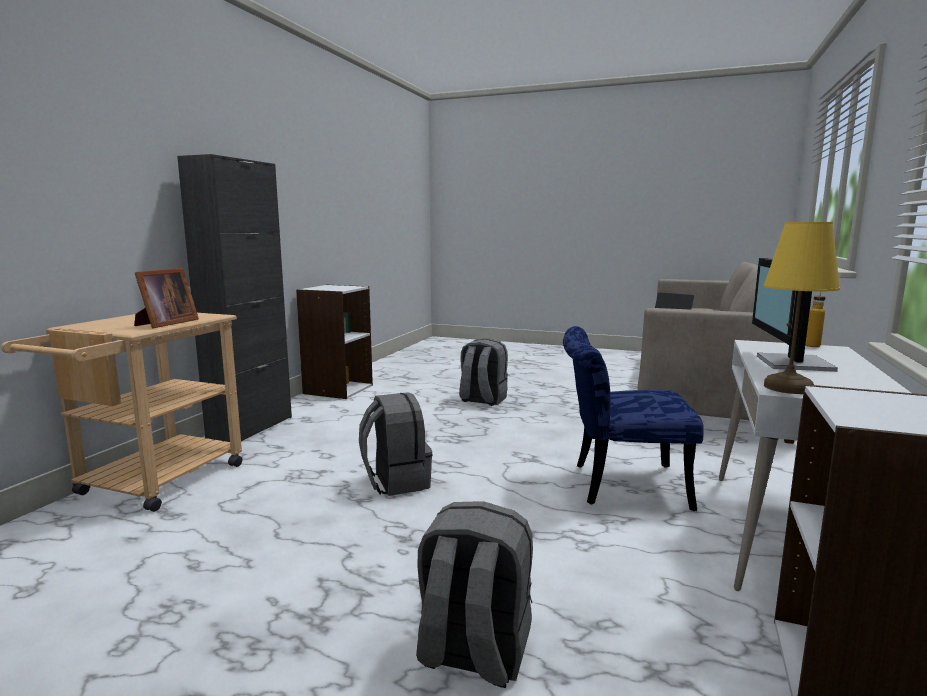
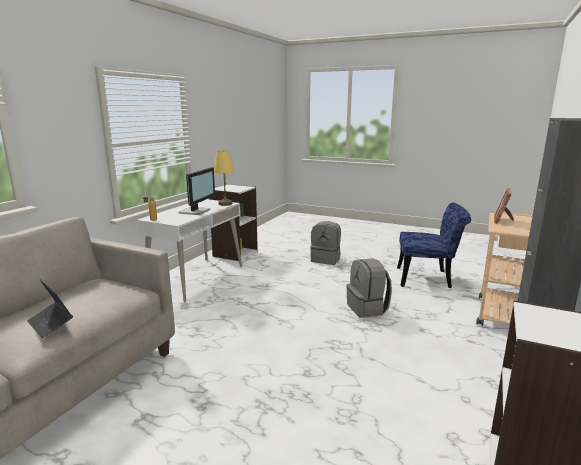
camera: 175 degrees left, 5 degrees up
grey backpack [459,338,508,406] -> none
blue chair [563,326,704,511] -> blue chair moved to [397,203,471,288]

